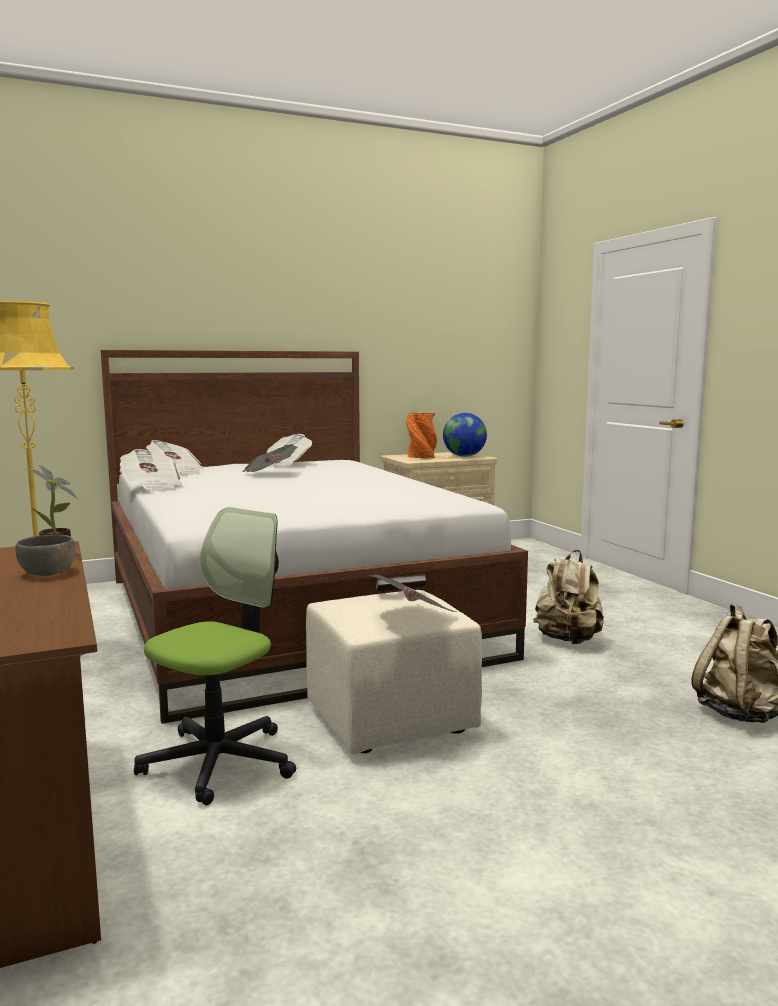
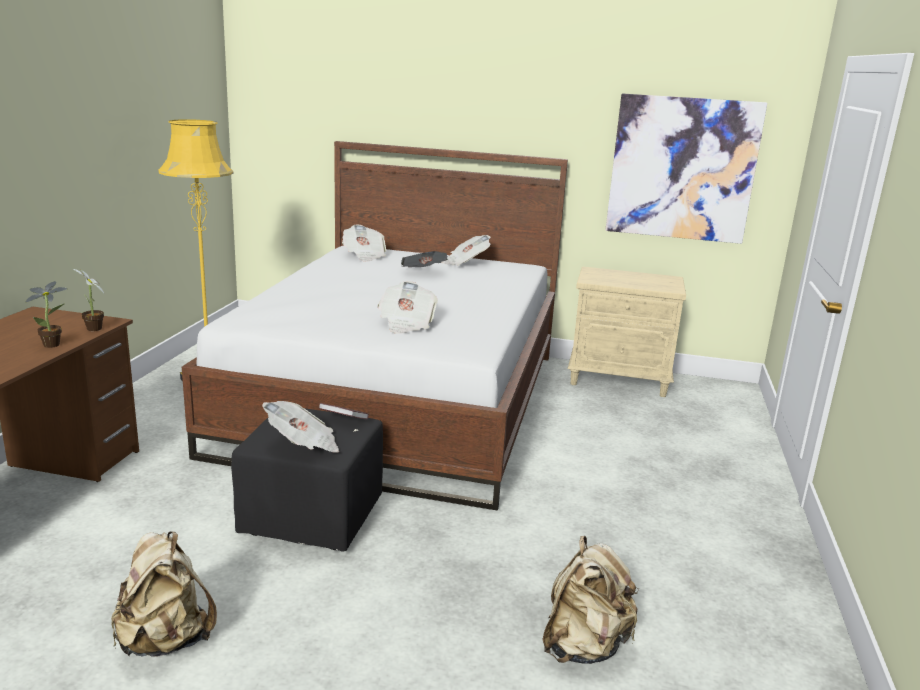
camera: 35 degrees right, 10 degrees up
grey bowl [15,534,76,576] -> potted plant [25,281,68,348]
newspaper [120,449,182,492] -> newspaper moved to [377,281,438,334]
office chair [134,507,296,805] -> none
beige ottoman [306,590,482,755] -> black ottoman [231,408,383,552]
orange vase [406,413,437,458] -> none
globe [443,413,487,457] -> none
beige backpack [533,550,604,644] -> beige backpack moved to [111,531,217,657]
none -> picture [605,93,767,244]

